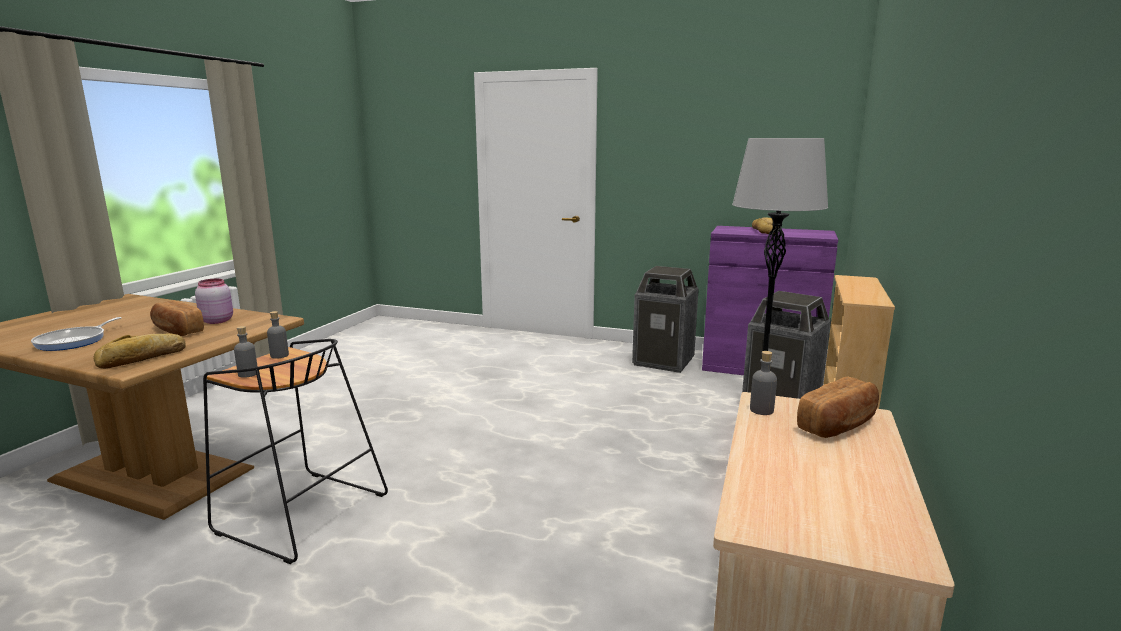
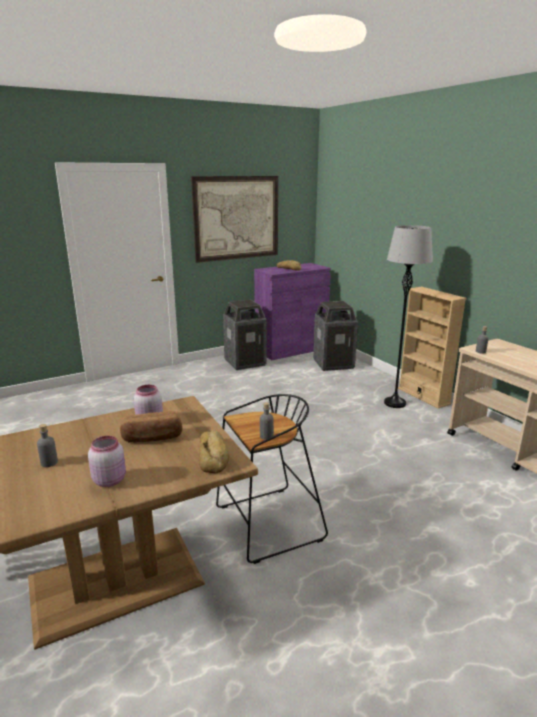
camera: 50 degrees left, 5 degrees up
frying pan [31,317,122,351] -> pink jar [88,436,126,487]
grey bottle [267,311,289,359] -> grey bottle moved to [37,424,58,467]
bread [797,377,879,438] -> none
none -> picture [191,176,278,263]

